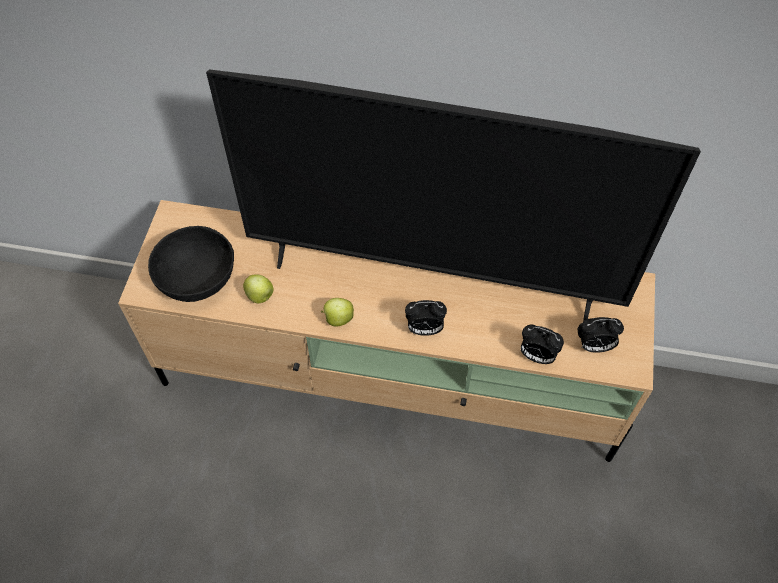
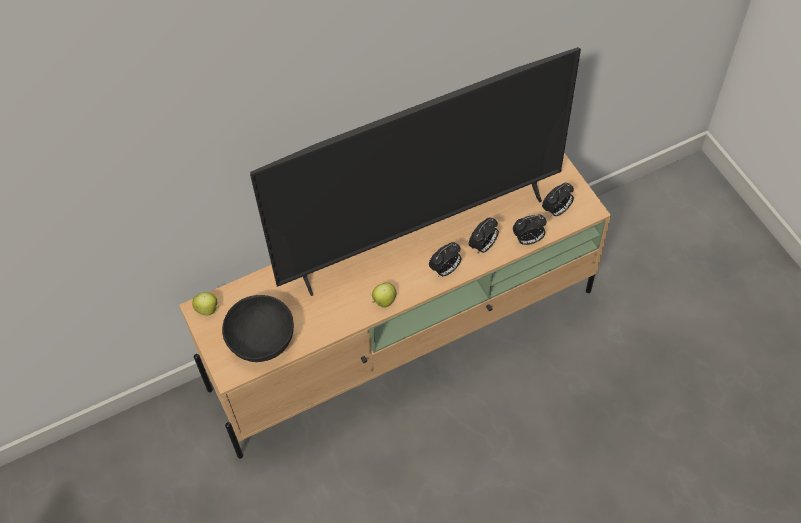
camera: 35 degrees left, 0 degrees up
apple [243,274,273,303] -> apple moved to [192,292,219,315]
none -> alarm clock [468,218,499,254]

